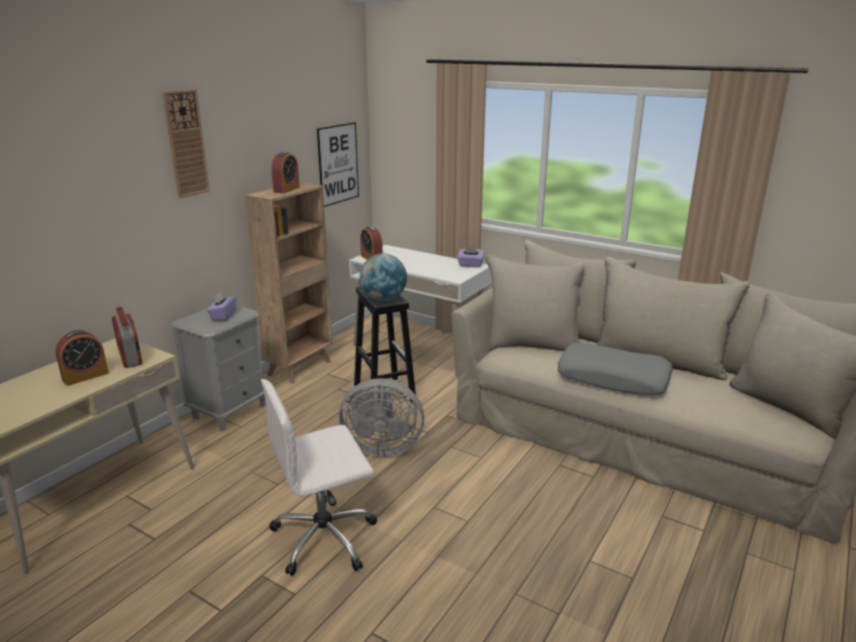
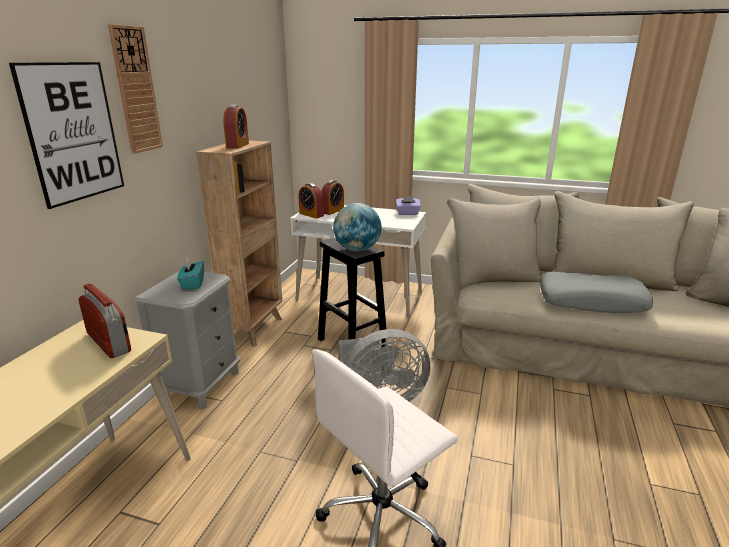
camera: 15 degrees left, 0 degrees up
alarm clock [56,330,109,386] -> alarm clock moved to [321,180,344,215]
purple tissue box [207,292,236,321] -> turquoise tissue box [177,257,204,290]
picture [317,122,359,207] -> picture moved to [9,62,124,209]

